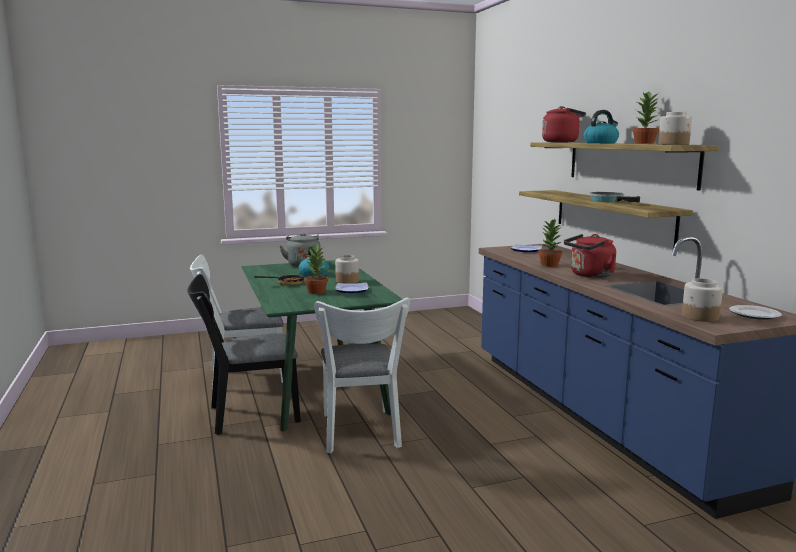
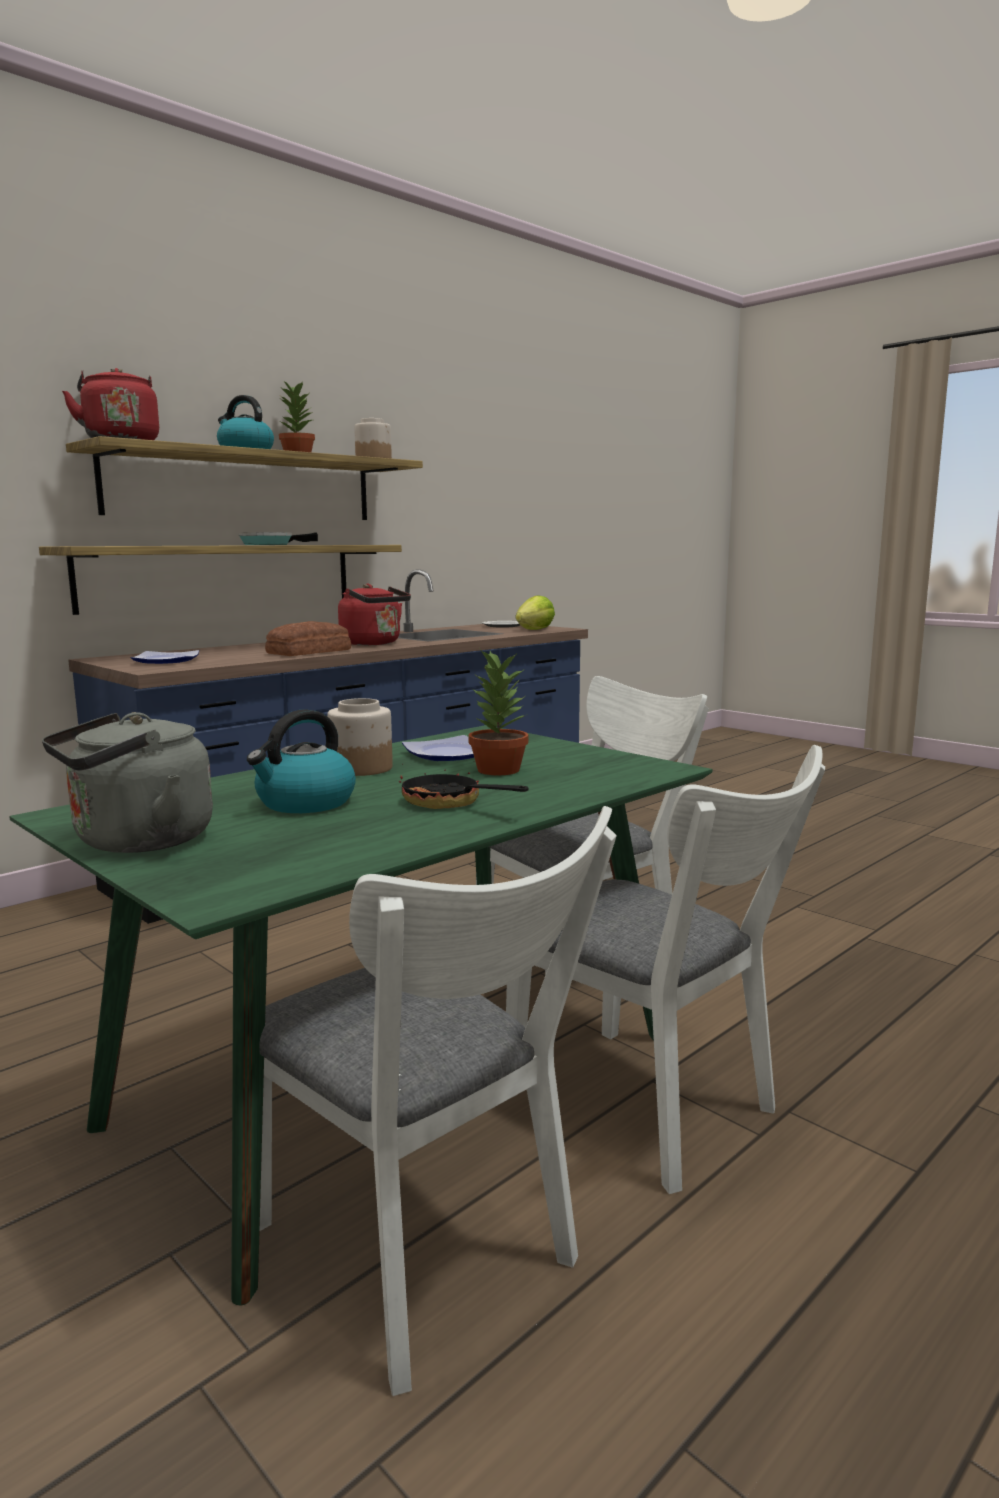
camera: 115 degrees left, 0 degrees up
black chair [187,274,301,435] -> white chair [506,745,825,1194]
potted plant [538,219,562,267] -> bread [265,621,351,656]
jar [682,278,723,322] -> lettuce [515,596,555,630]

